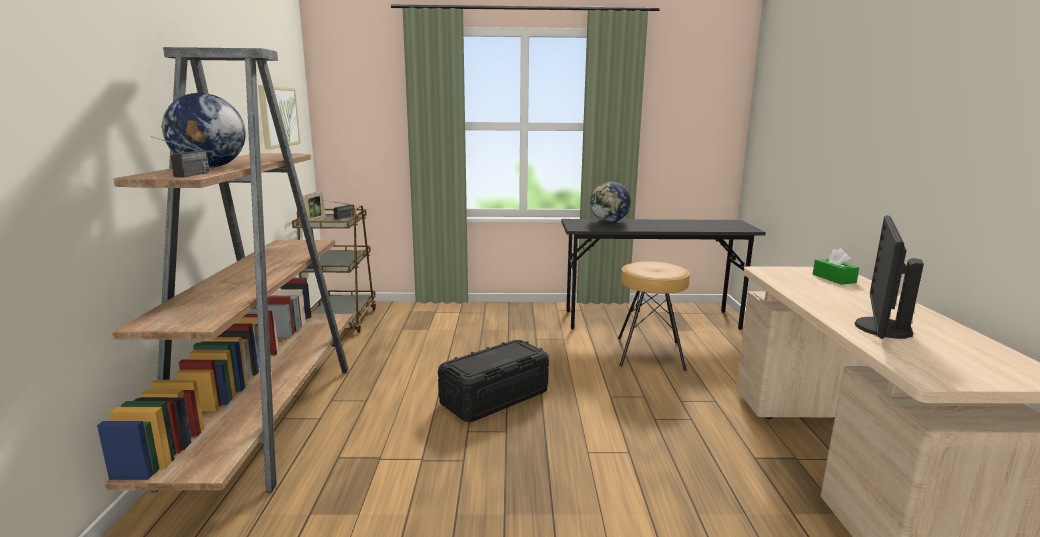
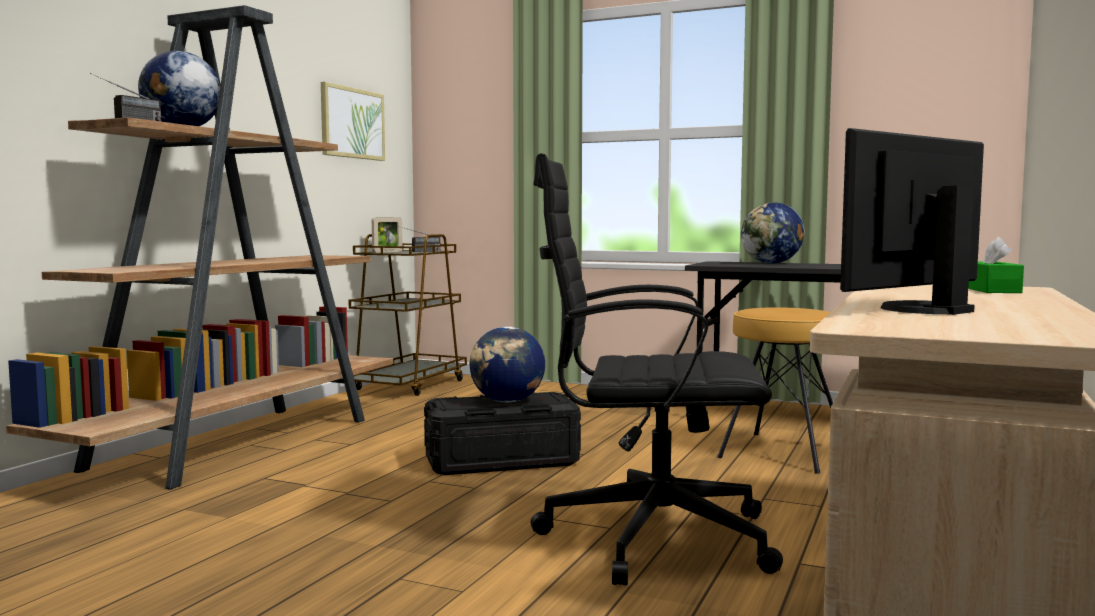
camera: 25 degrees right, 10 degrees down
none -> globe [470,327,545,403]
none -> black office chair [531,153,783,585]

